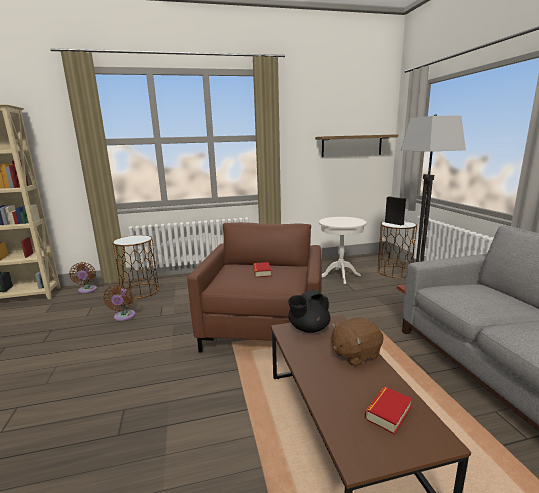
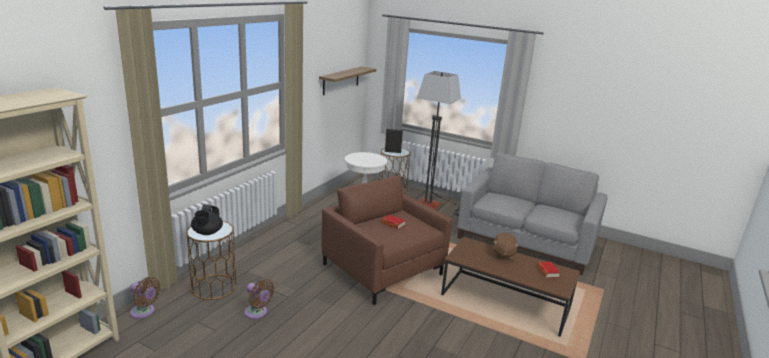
camera: 50 degrees left, 5 degrees up
black teapot [288,289,330,333] -> black teapot moved to [191,204,223,235]

